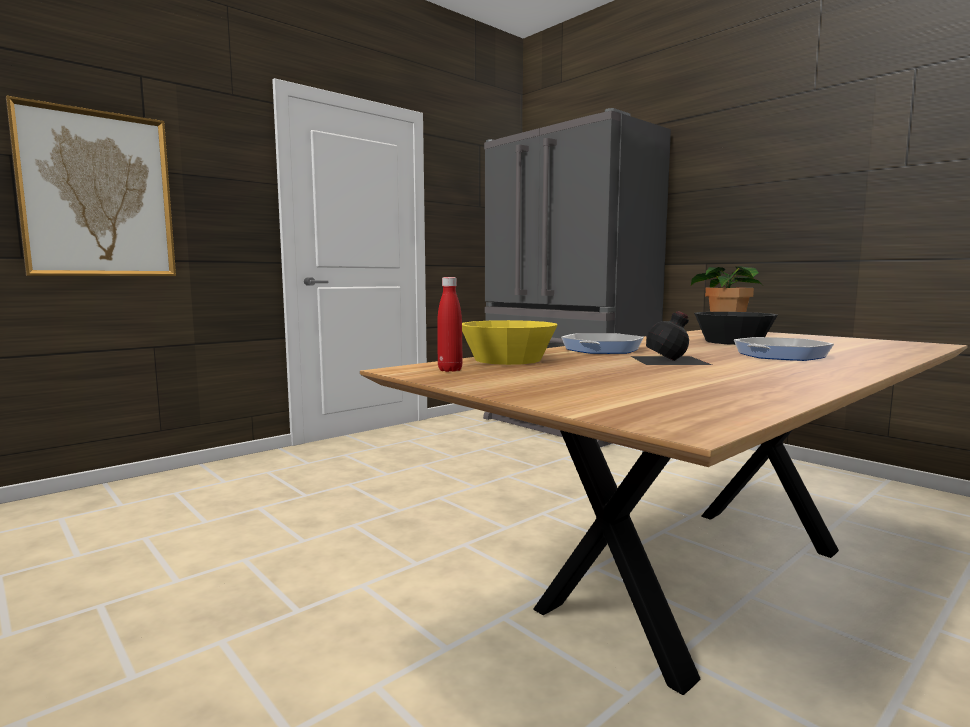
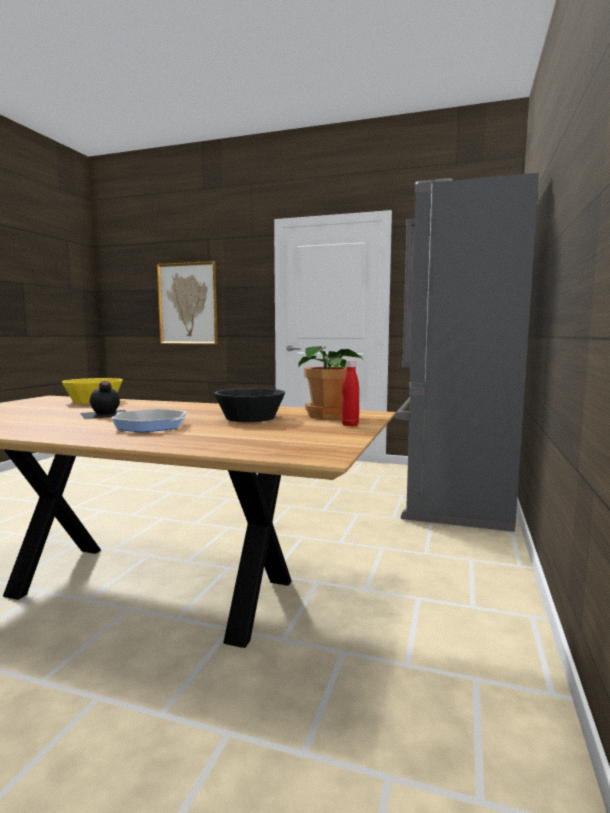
camera: 60 degrees right, 0 degrees up
red bottle [437,277,463,372] -> red bottle moved to [342,360,359,426]
frying pan [561,333,644,354] -> none

